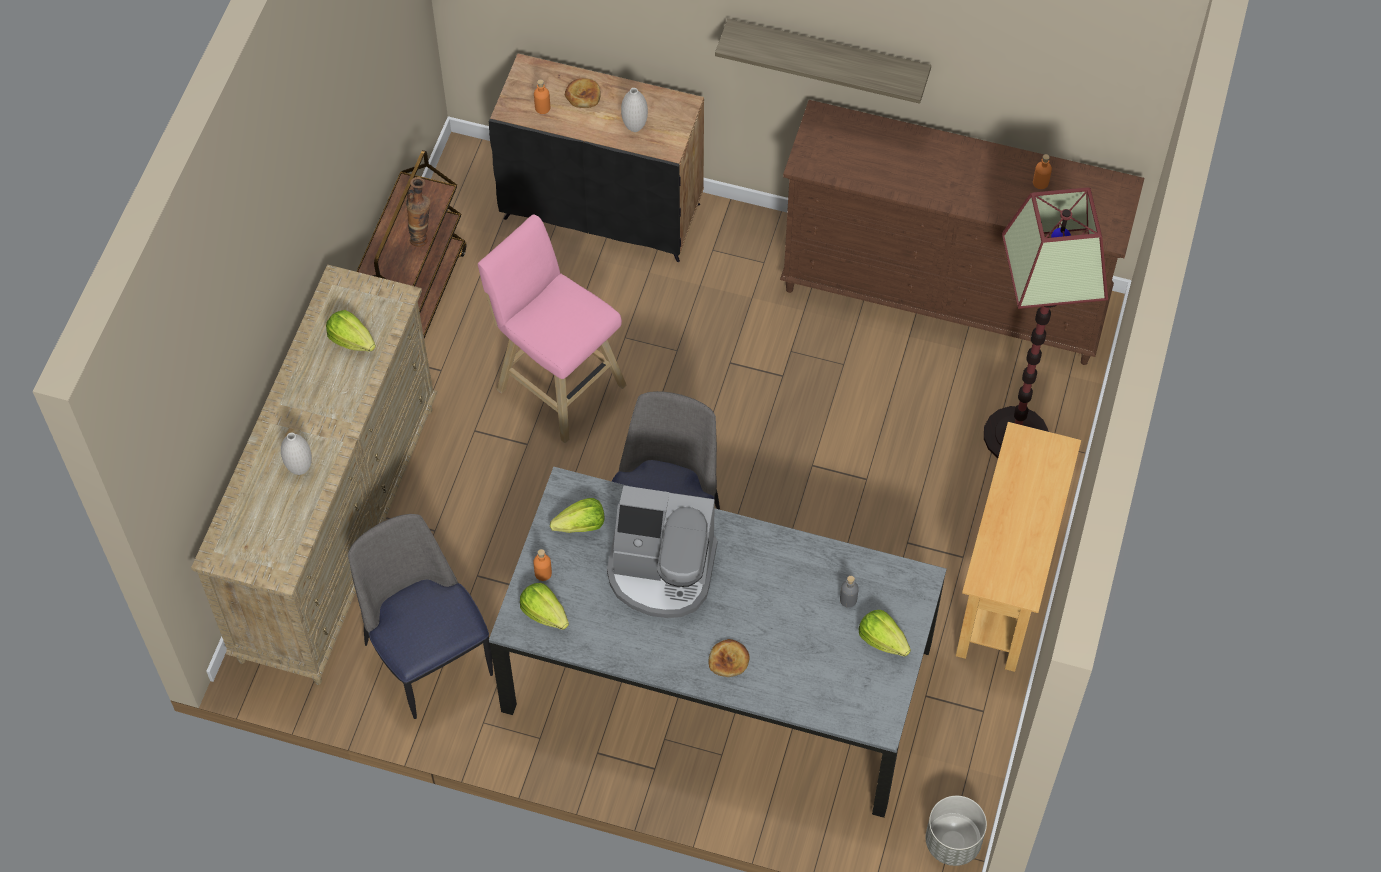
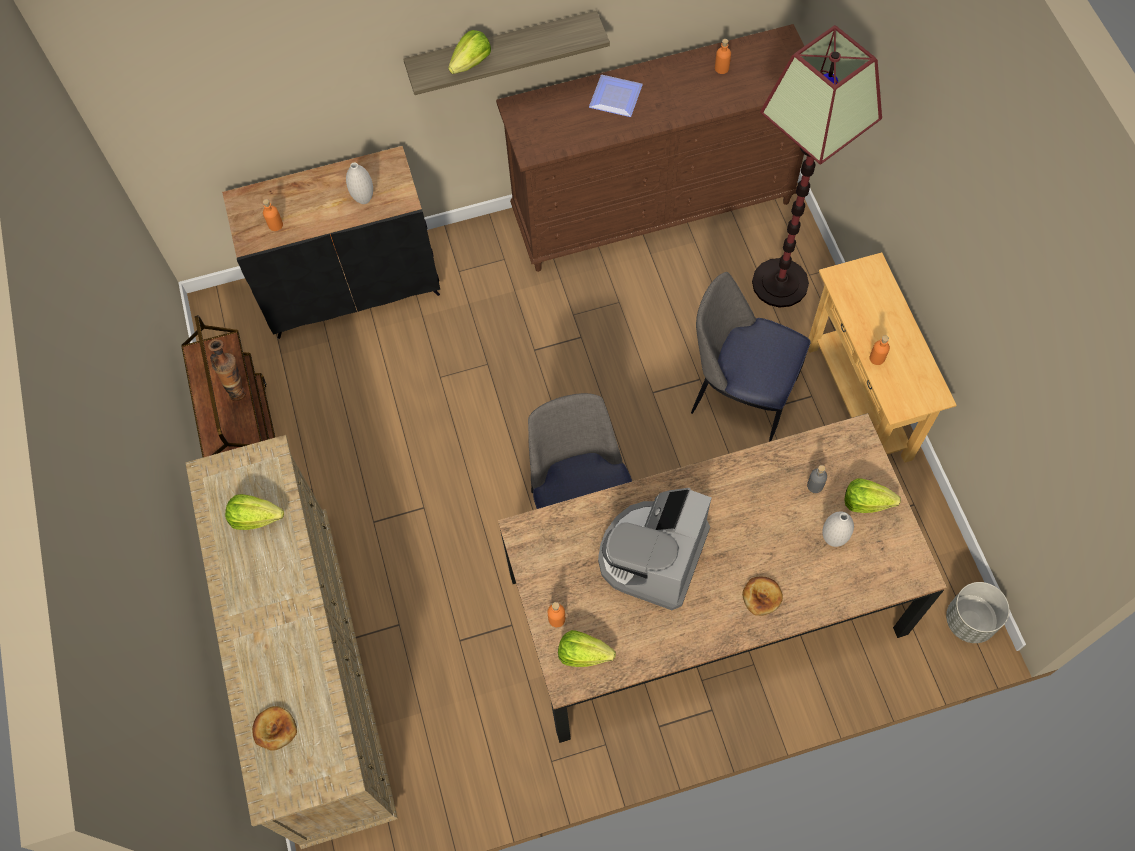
camera: 30 degrees left, 5 degrees up
white vase [281,433,312,475] -> white vase moved to [823,512,854,547]
chair [348,514,493,719] -> chair moved to [691,272,811,442]
pink stool [478,215,627,443] -> none
grey dining table [489,467,947,818] -> brown dining table [498,413,947,743]
lettuce [550,498,604,533] -> lettuce moved to [448,30,491,74]
bread [565,78,600,108] -> bread moved to [252,706,297,751]
coffee machine [607,485,717,618] -> coffee machine turned 135 degrees clockwise [598,488,711,610]
none -> plate [589,75,643,117]
none -> orange bottle [869,335,890,365]

